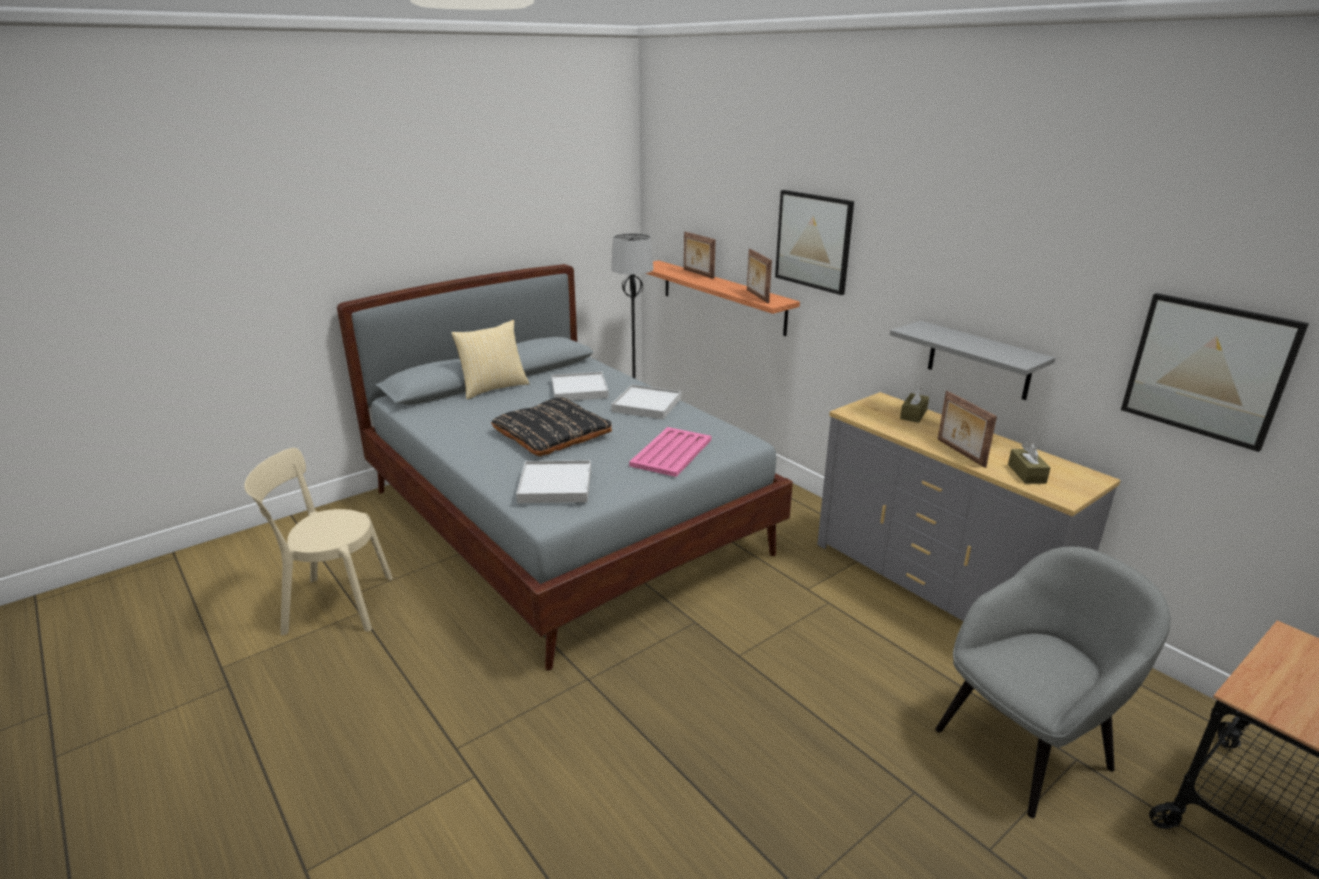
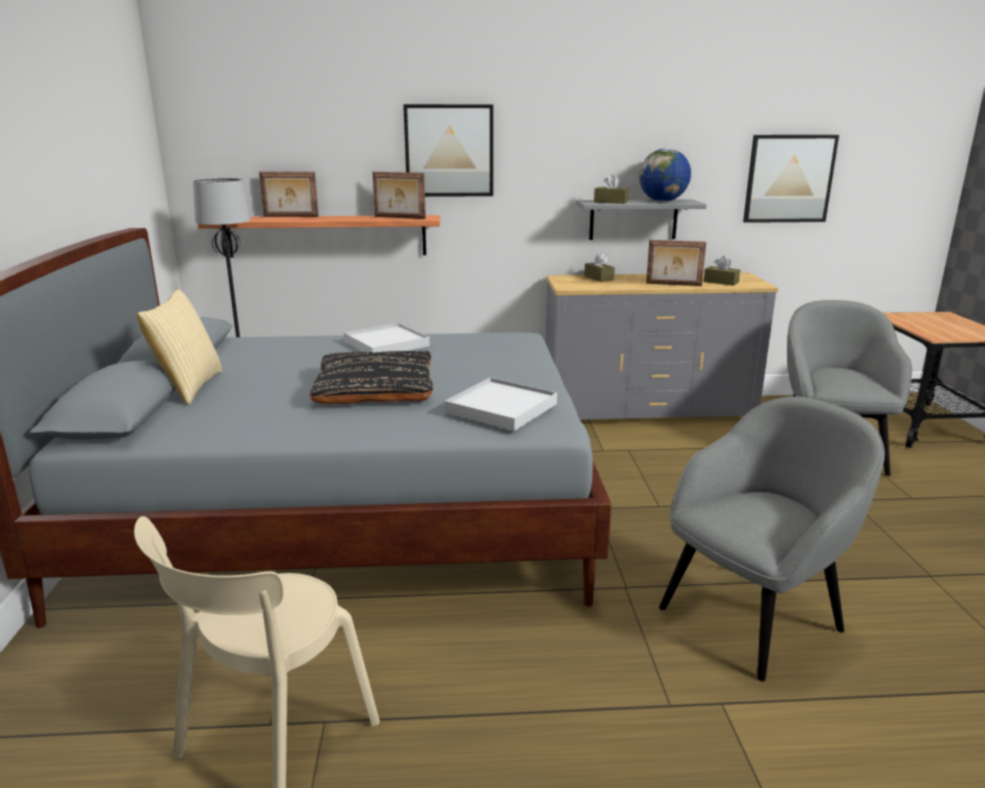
camera: 55 degrees left, 5 degrees down
white tray [552,372,609,401] -> none
pink tray [629,427,711,477] -> none
none -> brown tissue box [594,175,629,204]
none -> globe [639,148,691,202]
none -> grey armchair [659,397,885,682]

